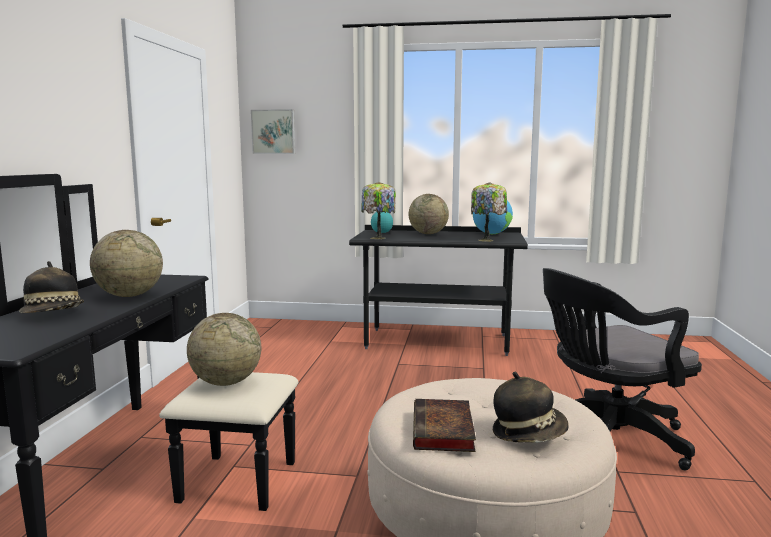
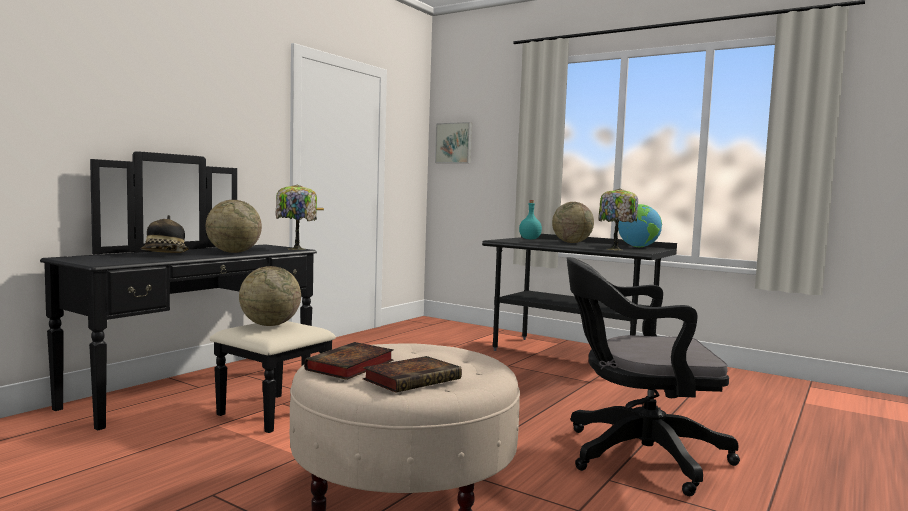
camera: 25 degrees right, 5 degrees down
table lamp [361,182,396,239] -> table lamp moved to [275,184,317,250]
hat [493,372,569,443] -> book [363,356,462,392]

